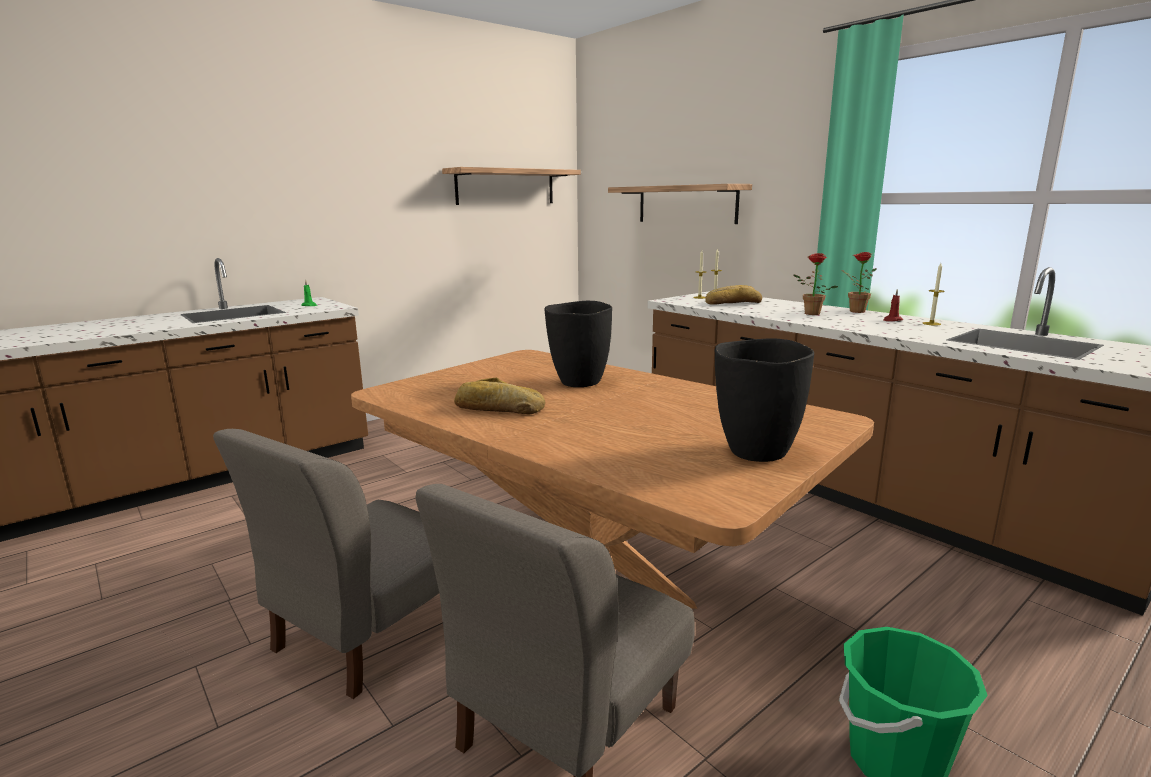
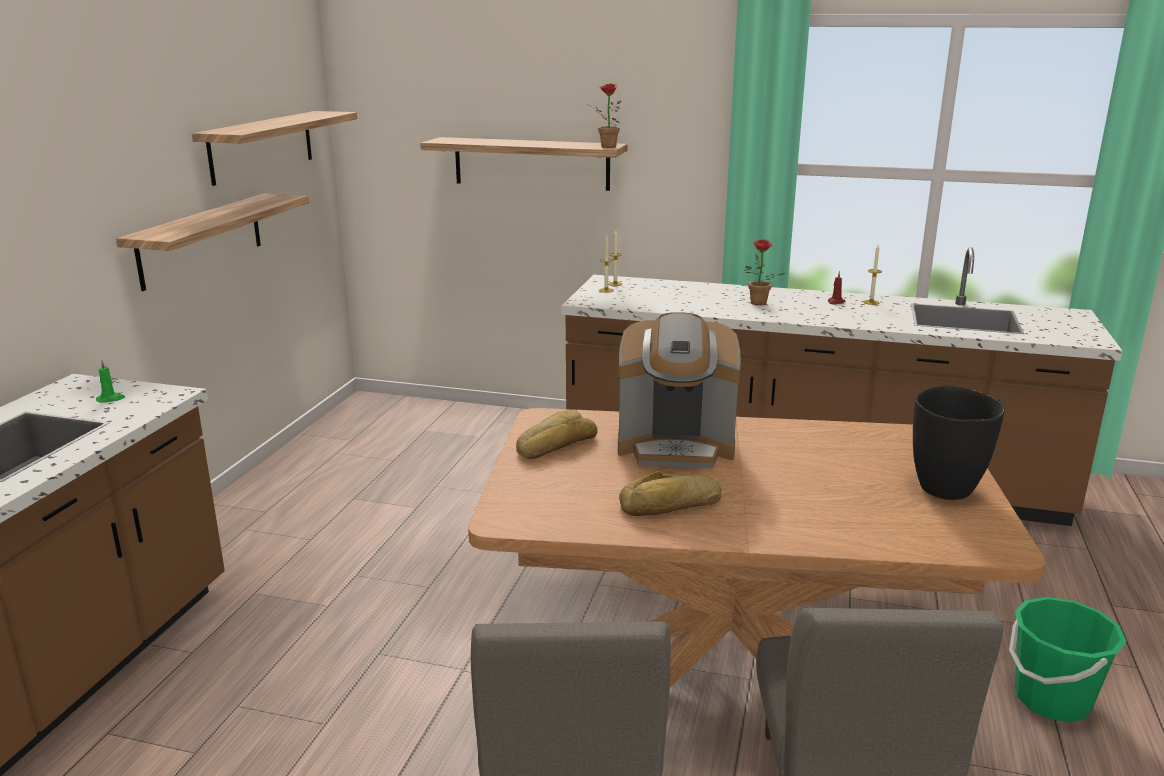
camera: 35 degrees left, 5 degrees up
black vase [544,301,612,387] -> coffee machine [618,312,741,469]
bread [705,285,762,305] -> bread moved to [516,410,597,459]
potted plant [841,252,877,313] -> potted plant moved to [587,84,621,148]
none -> shelf [116,193,309,291]

